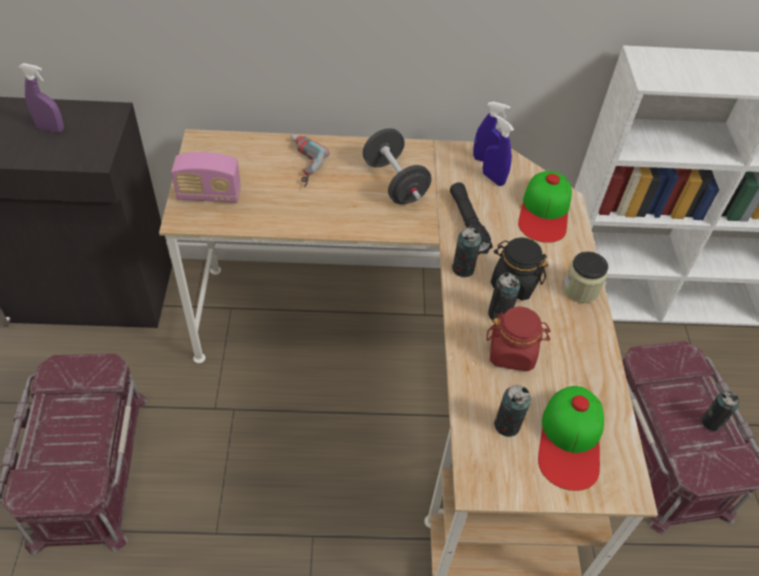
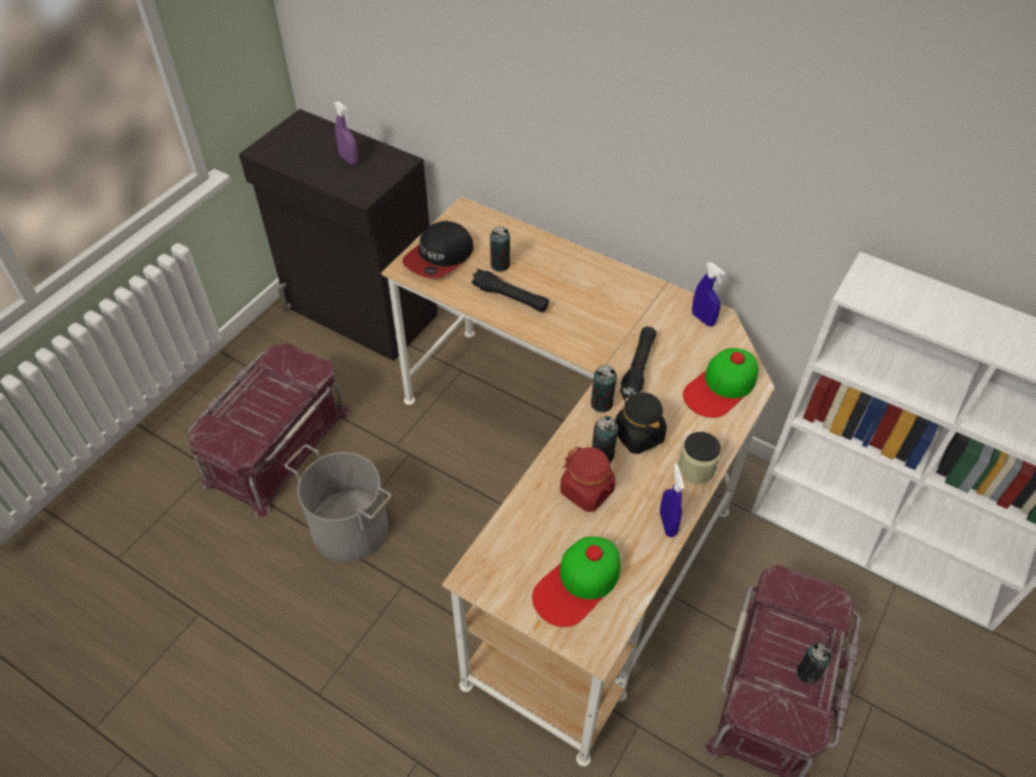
camera: 35 degrees right, 0 degrees up
radio [171,152,241,203] -> cap [402,221,474,278]
power drill [290,134,329,187] -> none
black dumbbell [362,128,432,205] -> none
blue spray bottle [483,115,514,186] -> blue spray bottle moved to [660,463,685,537]
can [494,385,531,437] -> can moved to [490,227,510,272]
none -> grey bucket [285,444,391,562]
none -> black flashlight [471,269,549,312]

